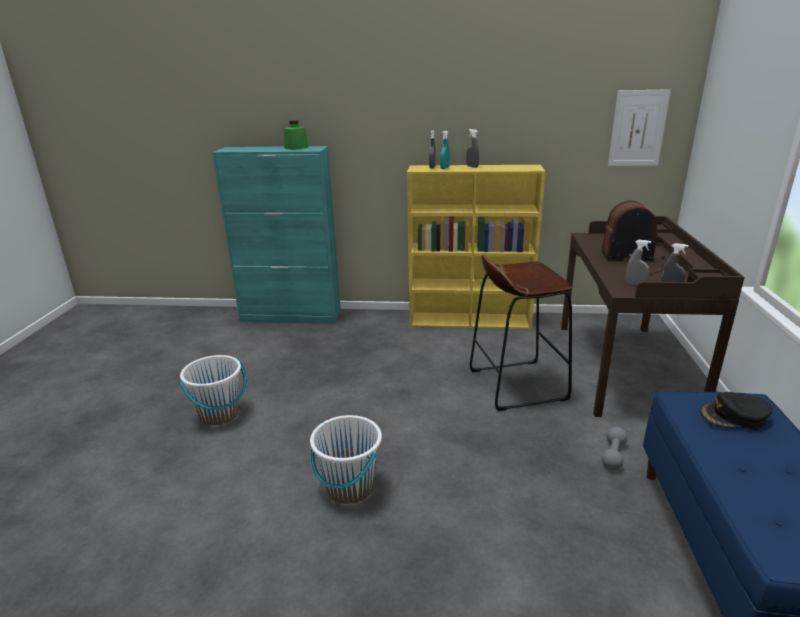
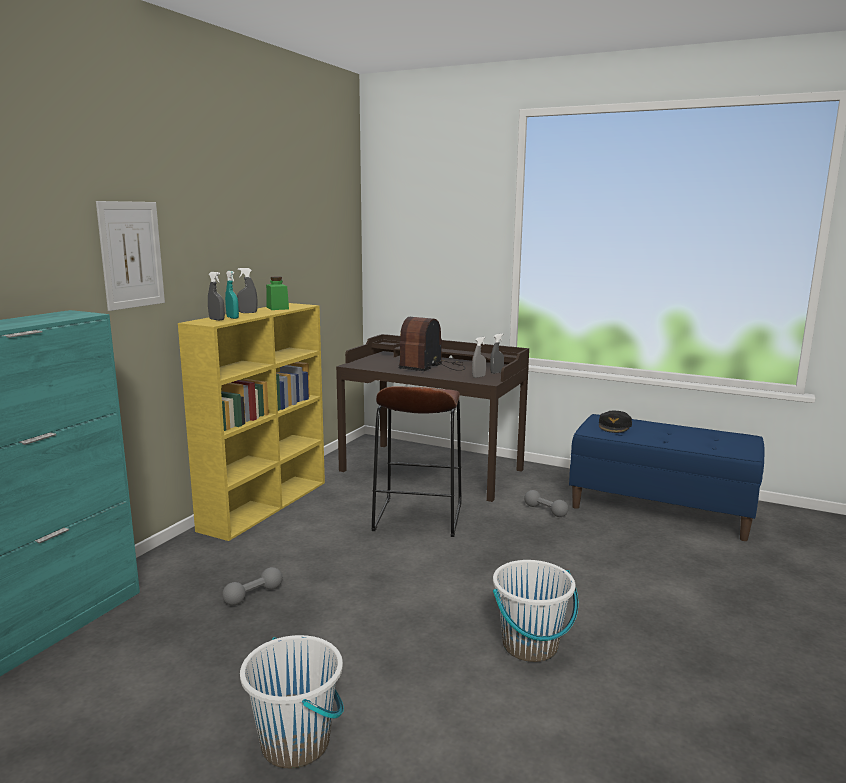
camera: 70 degrees left, 10 degrees down
green jar [283,120,308,150] -> green jar moved to [266,277,289,310]
picture [608,89,671,166] -> picture moved to [96,201,165,311]
none -> grey dumbbell [222,567,283,605]

